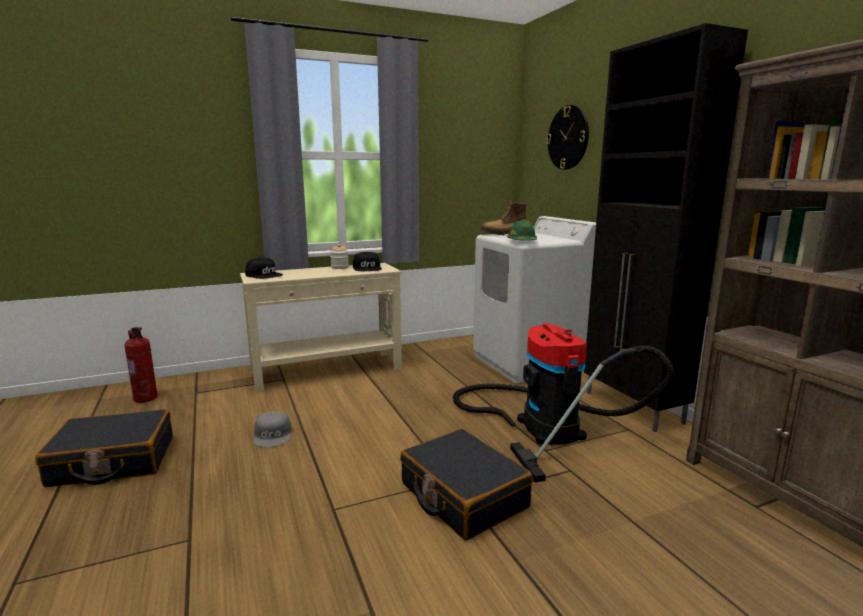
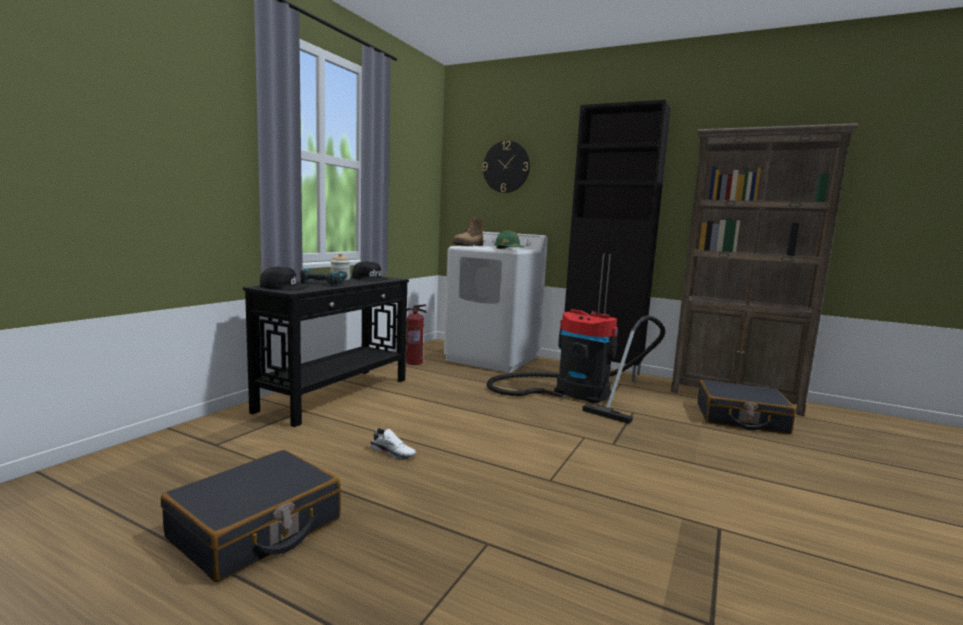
camera: 40 degrees left, 5 degrees down
fire extinguisher [124,327,158,403] -> fire extinguisher moved to [406,304,427,365]
beige console table [240,263,402,392] -> black console table [243,276,409,427]
grey cap [253,411,291,447] -> white shoe [370,428,416,460]
black suitcase [400,429,533,541] -> black suitcase moved to [698,380,796,435]
none -> power drill [301,268,348,285]

